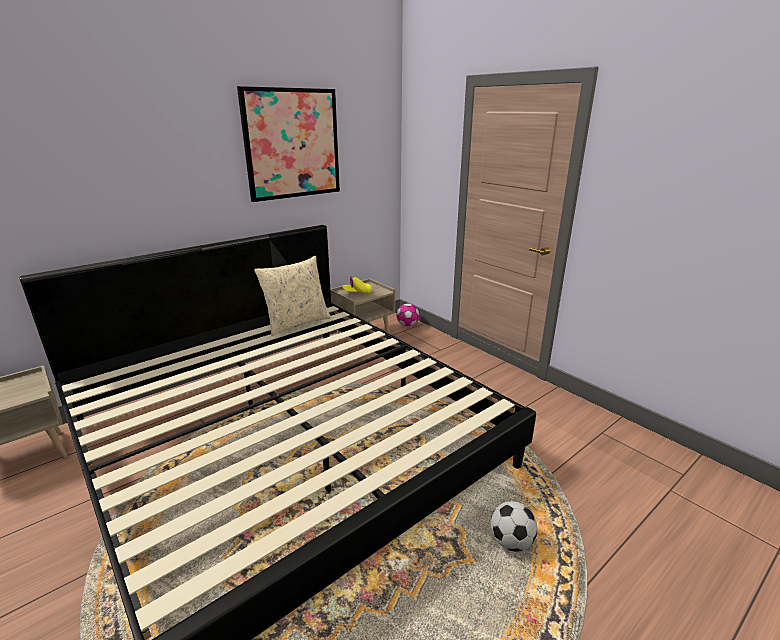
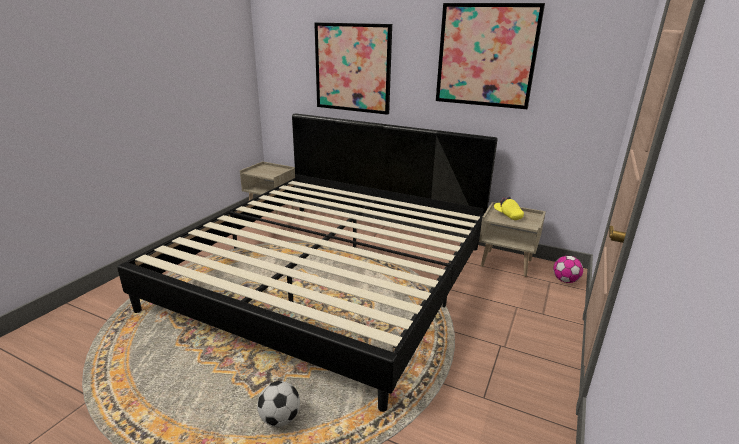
camera: 65 degrees right, 0 degrees up
beige pillow [254,256,331,336] -> none
none -> picture [314,22,392,115]

